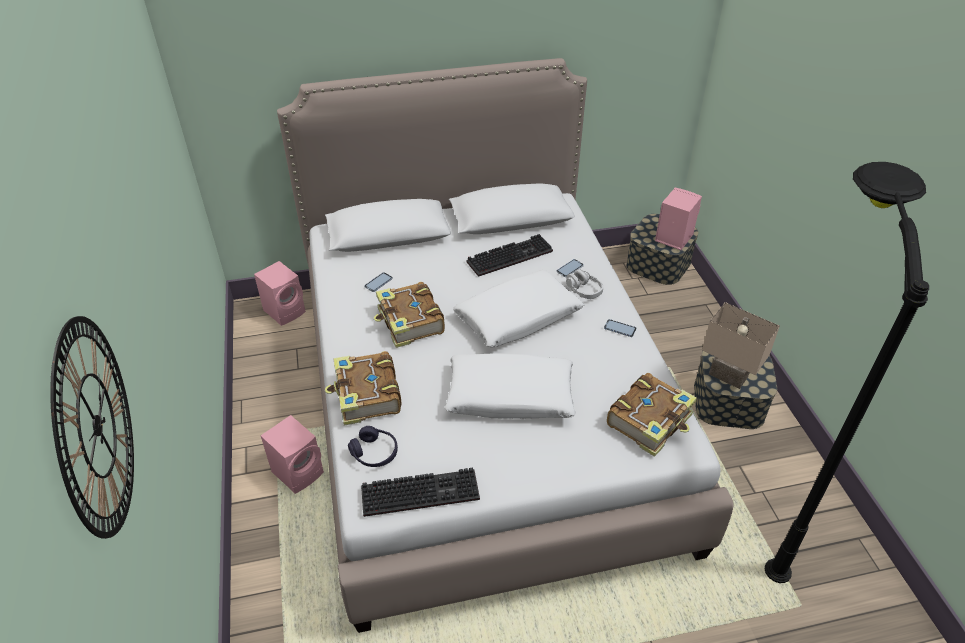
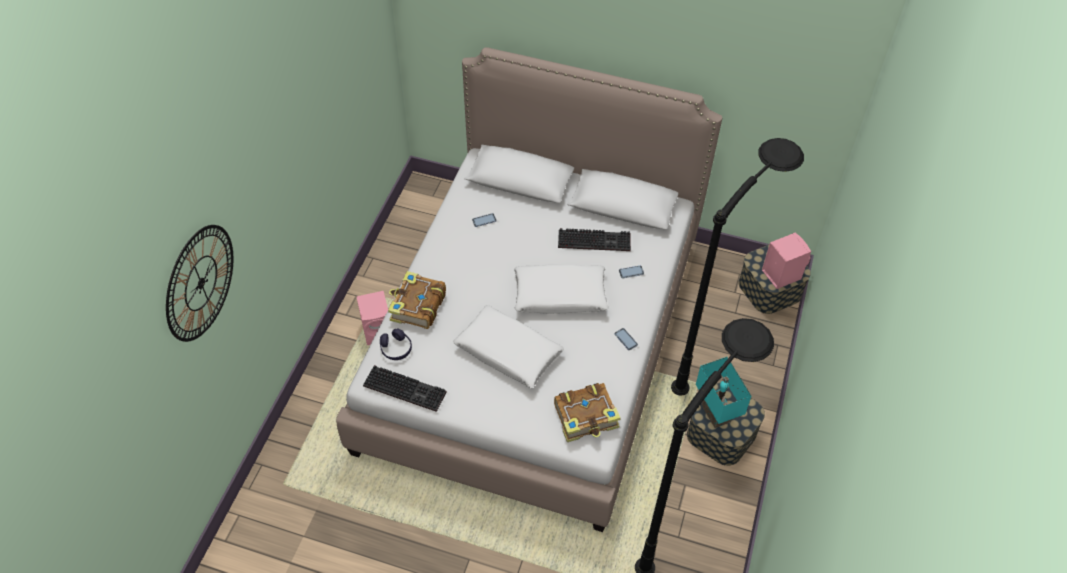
camera: 30 degrees right, 10 degrees up
pink speaker [254,261,306,326] -> none
book [374,282,445,348] -> none
grey headphones [566,269,603,299] -> none
beige table lamp [702,302,780,389] -> turquoise table lamp [696,357,751,428]
none -> black floor lamp [671,138,804,396]

